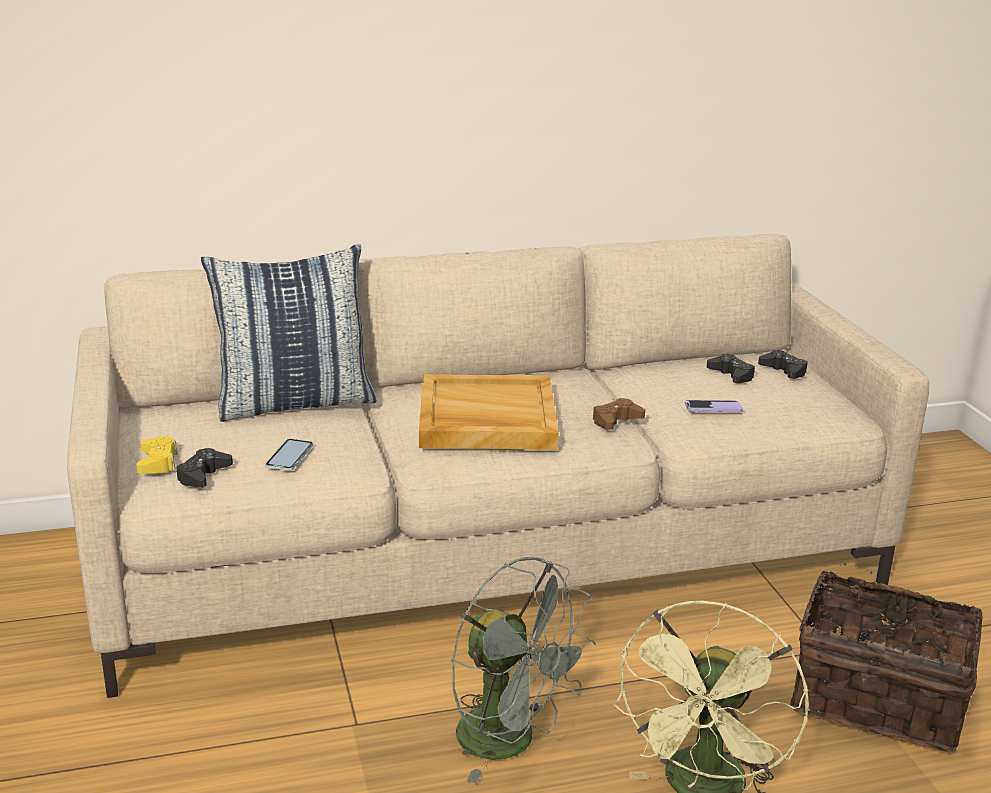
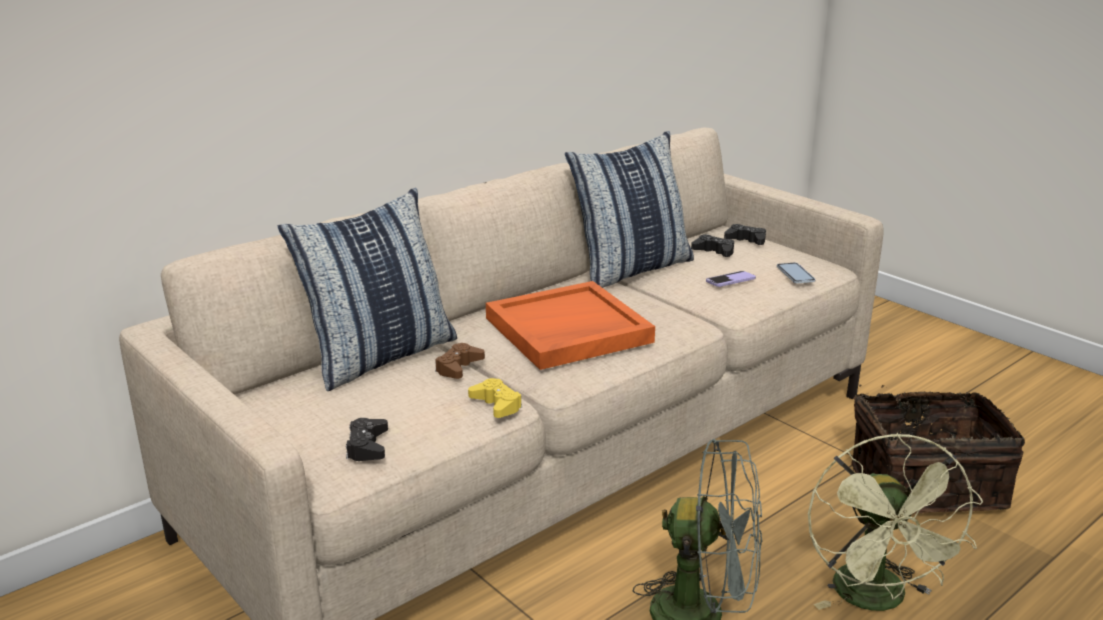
camera: 25 degrees left, 0 degrees up
yellow game controller [136,436,178,473] -> yellow game controller moved to [468,378,522,418]
phone [265,439,313,471] -> phone moved to [777,263,815,284]
beige tray [419,374,559,450] -> orange tray [486,281,655,370]
brown game controller [592,398,645,430] -> brown game controller moved to [435,343,485,379]
none -> pillow [565,131,694,288]

